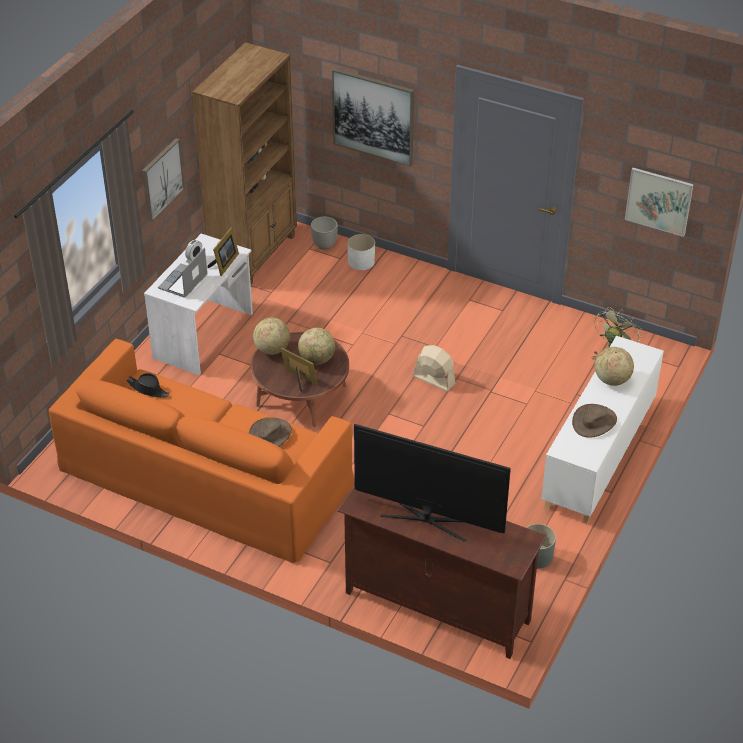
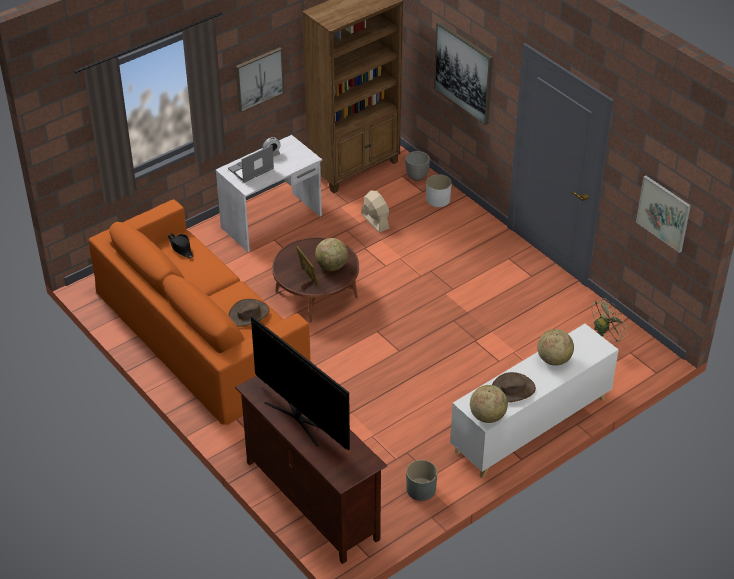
camera: 25 degrees right, 0 degrees up
picture frame [208,227,239,276] -> none
globe [253,318,290,355] -> globe moved to [470,385,508,423]
beige fan [413,345,455,391] -> beige fan moved to [361,190,389,232]

